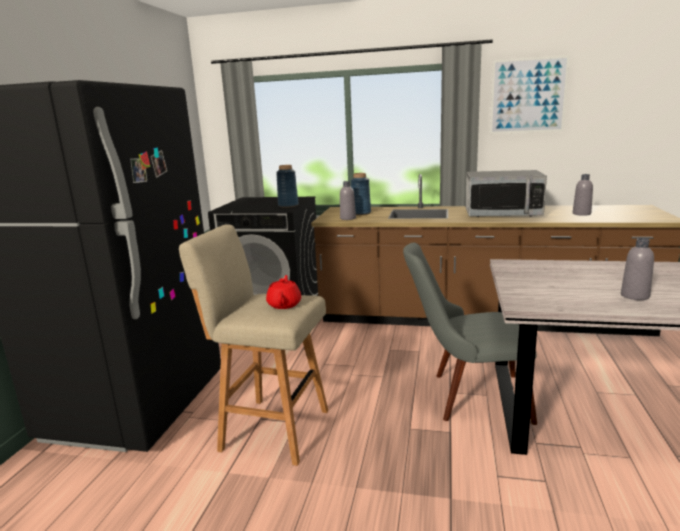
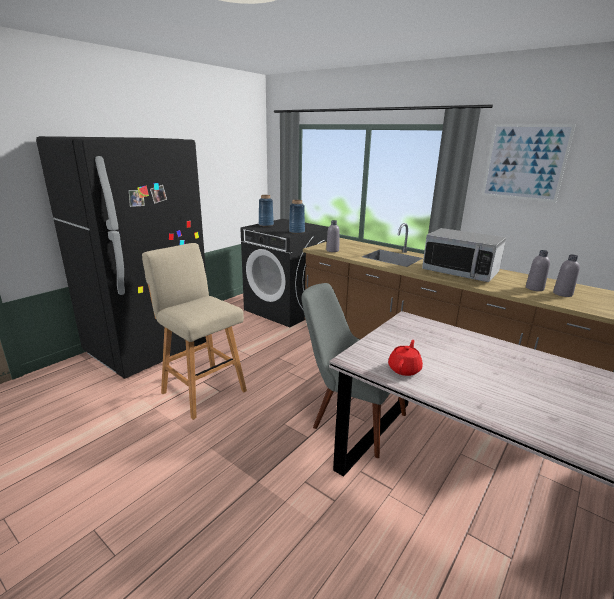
camera: 25 degrees right, 5 degrees up
red teapot [266,275,301,309] -> red teapot moved to [388,340,423,376]
blue vase [351,173,371,215] -> blue vase moved to [259,195,274,227]
grey bottle [621,238,654,300] -> grey bottle moved to [553,254,580,297]

